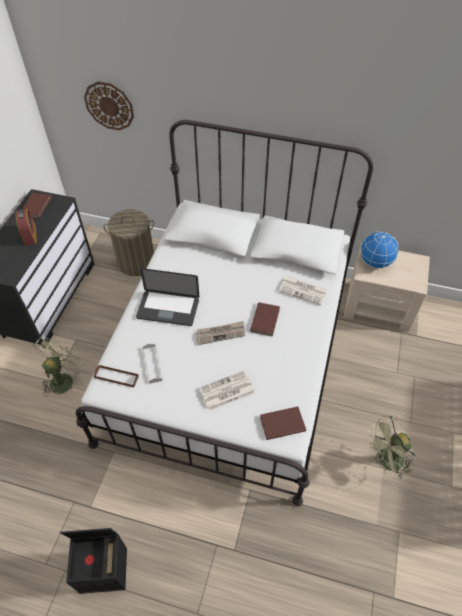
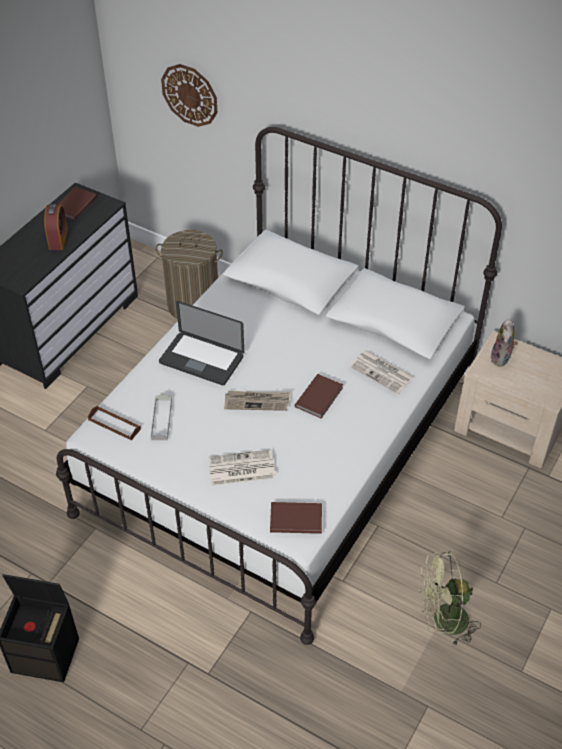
camera: 15 degrees right, 5 degrees down
green fan [33,336,85,396] -> none
globe [360,231,398,269] -> plush toy [490,318,518,367]

